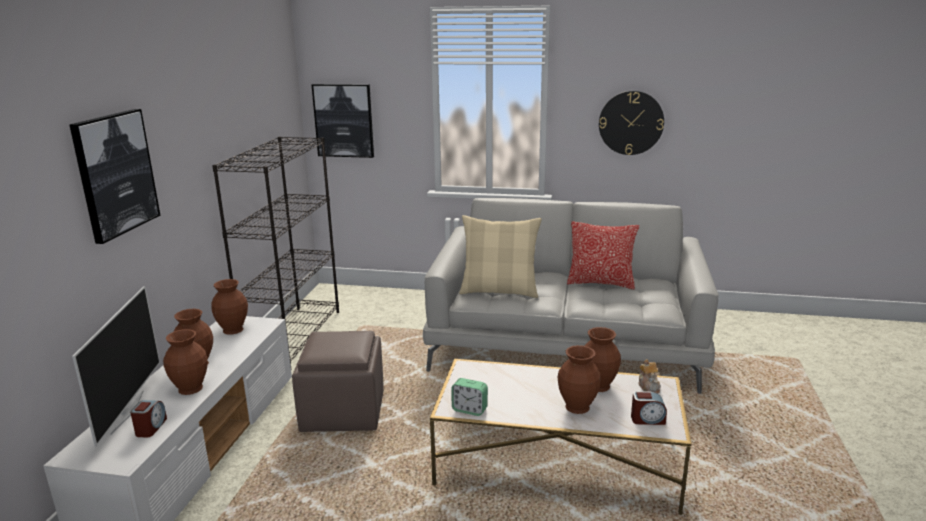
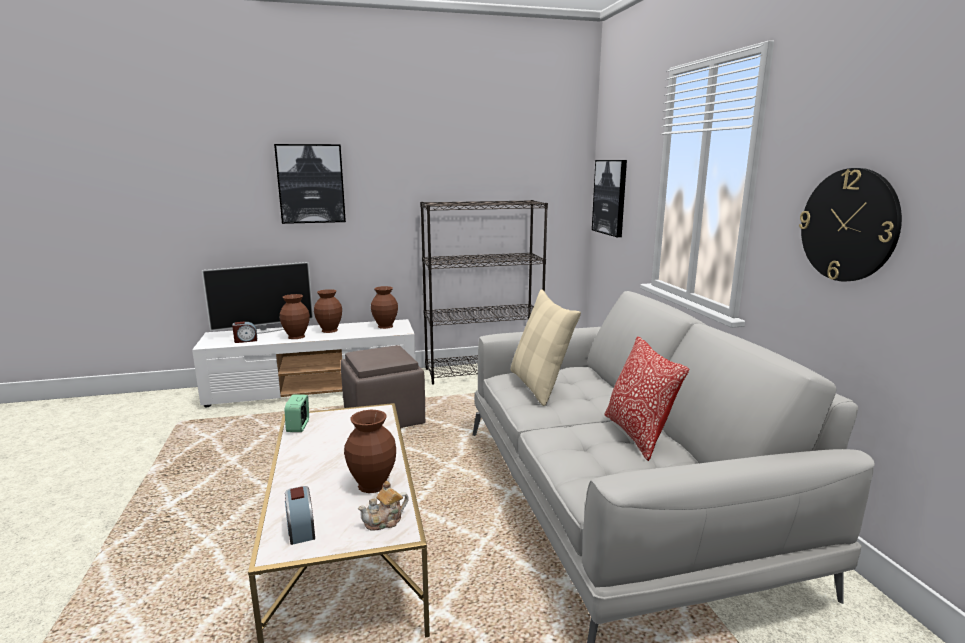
camera: 65 degrees right, 5 degrees down
brown vase [558,345,601,414] -> none

